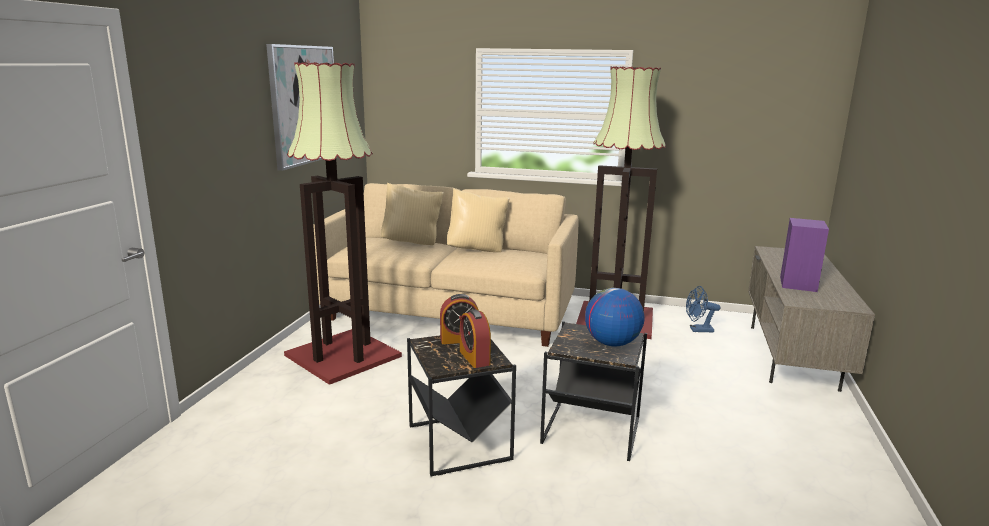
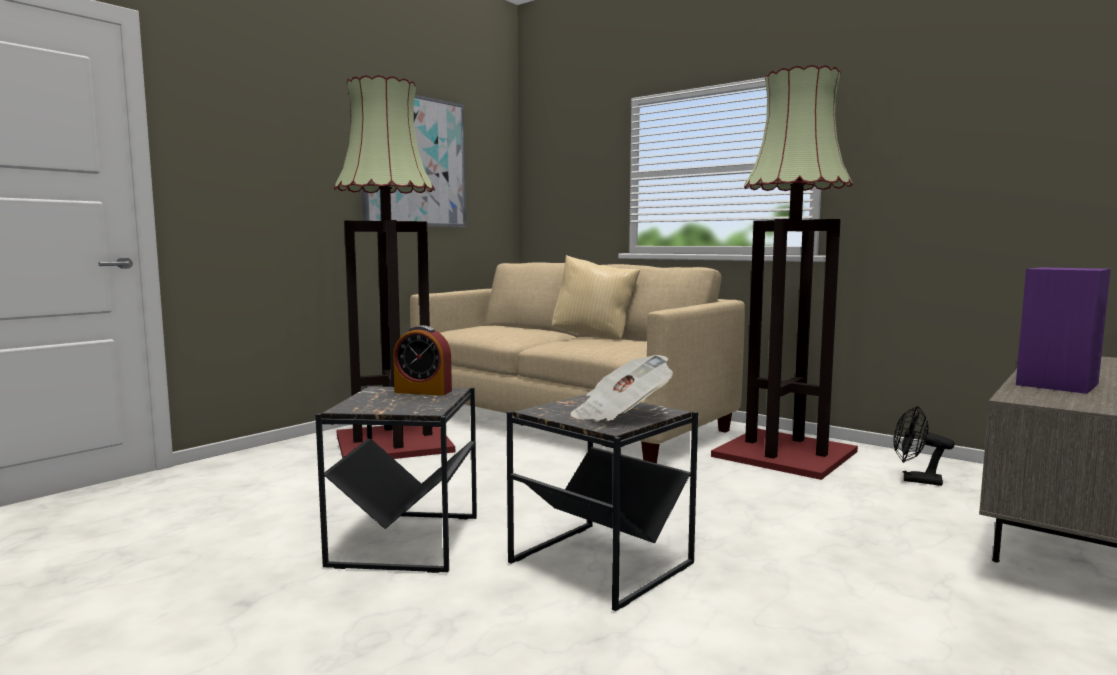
camera: 25 degrees right, 10 degrees down
beige pillow [381,183,444,245] -> none
alarm clock [460,309,491,368] -> none
globe [585,288,644,347] -> newspaper [570,355,673,421]
blue fan [686,286,720,333] -> black fan [893,406,955,486]

